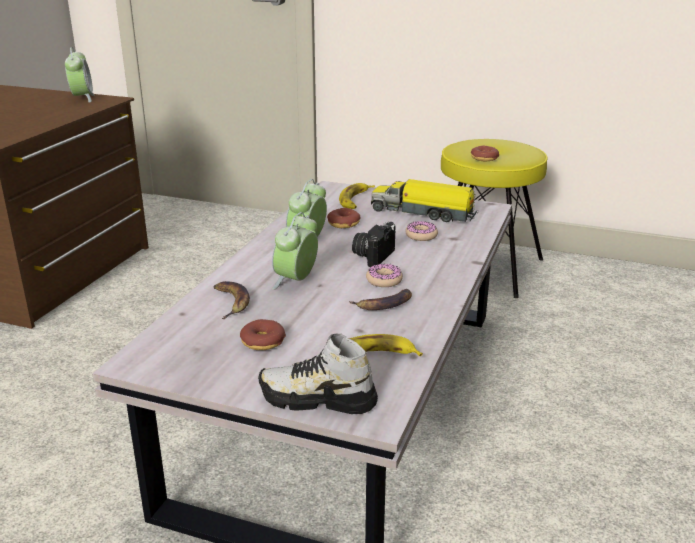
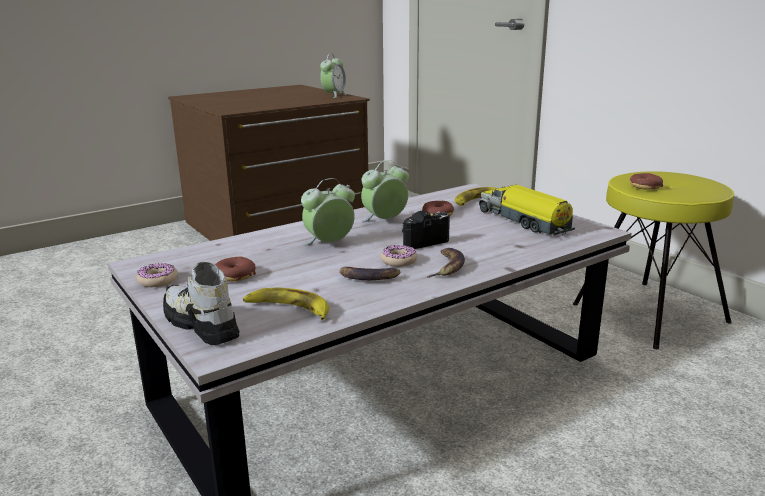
camera: 35 degrees right, 5 degrees down
banana [214,281,250,319] -> banana moved to [426,248,465,278]
donut [405,221,438,241] -> donut moved to [137,263,178,287]

